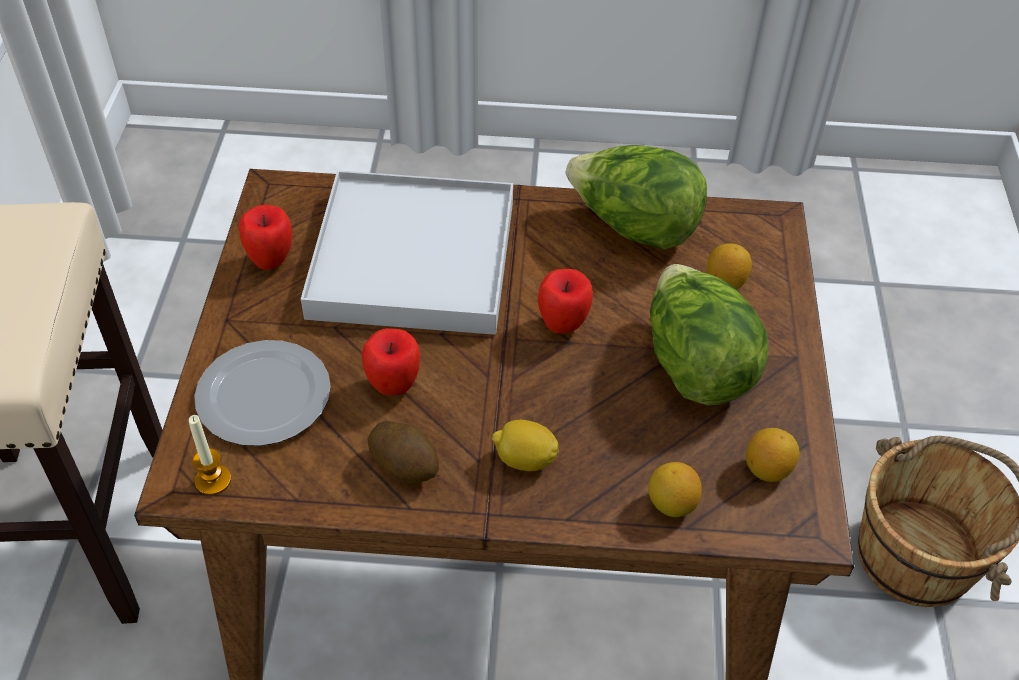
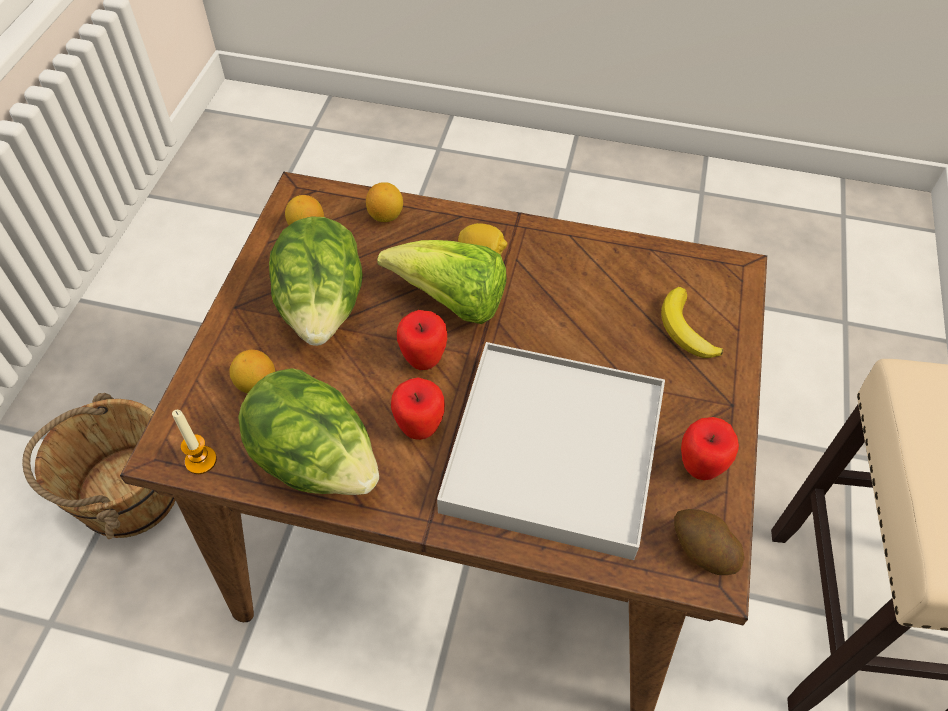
camera: 170 degrees left, 5 degrees up
candle [189,415,231,495] -> candle moved to [172,410,217,474]
plate [194,340,331,446] -> banana [661,287,724,358]
apple [362,328,420,395] -> apple moved to [391,378,445,440]
potato [367,421,439,484] -> potato moved to [674,509,745,575]
none -> lettuce [377,240,506,324]

